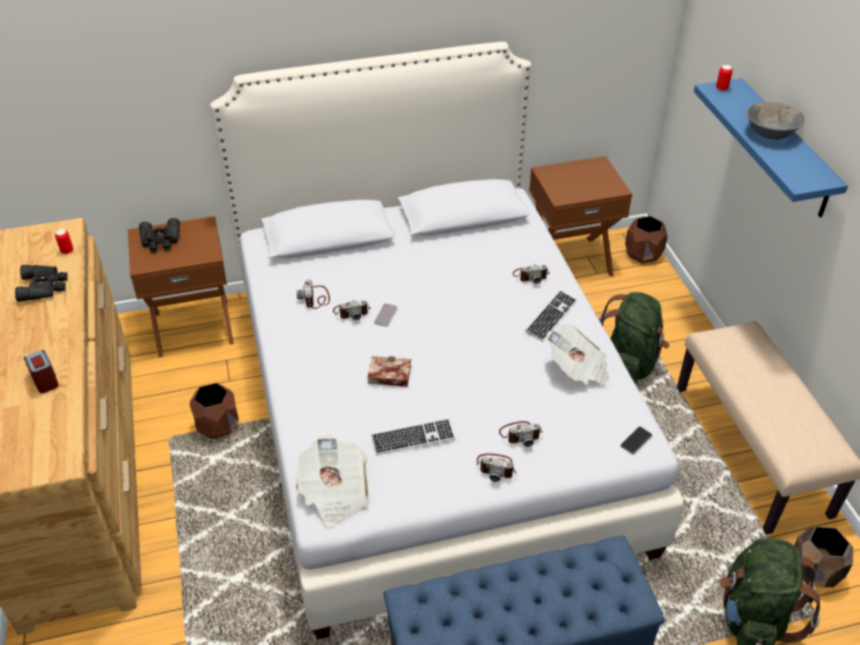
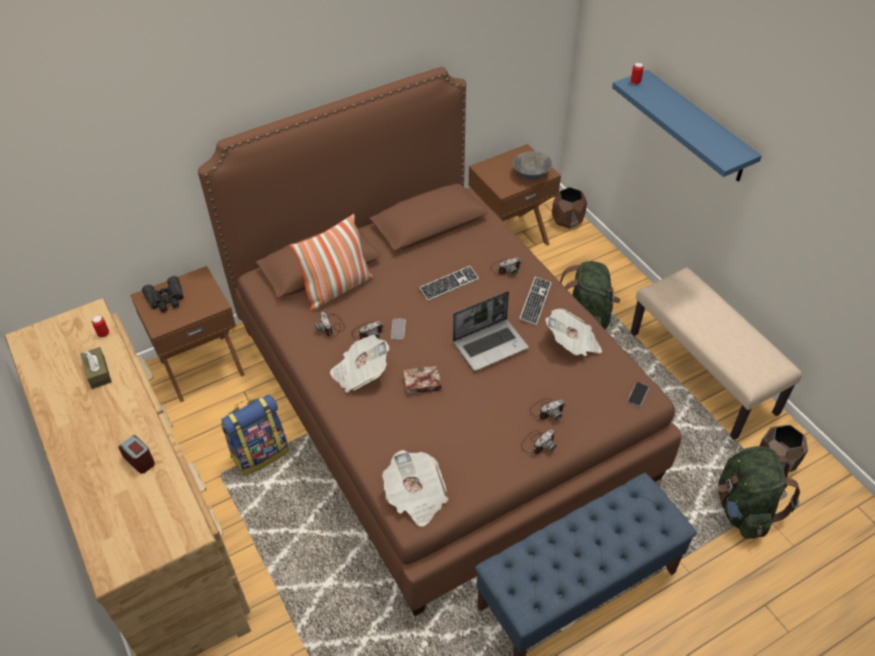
camera: 15 degrees left, 5 degrees up
black binoculars [15,265,68,302] -> brown tissue box [80,347,112,389]
brown planter [190,383,239,439] -> backpack [221,394,289,476]
white bed [210,42,684,640] -> brown bed [198,67,682,616]
keyboard [371,418,455,455] -> keyboard moved to [419,266,479,301]
camera [477,454,516,482] -> camera turned 45 degrees counterclockwise [521,429,557,454]
grey bowl [746,102,805,140] -> grey bowl moved to [513,151,552,180]
none -> pillow [290,214,373,312]
none -> newspaper [330,335,390,393]
none -> laptop [453,291,529,371]

